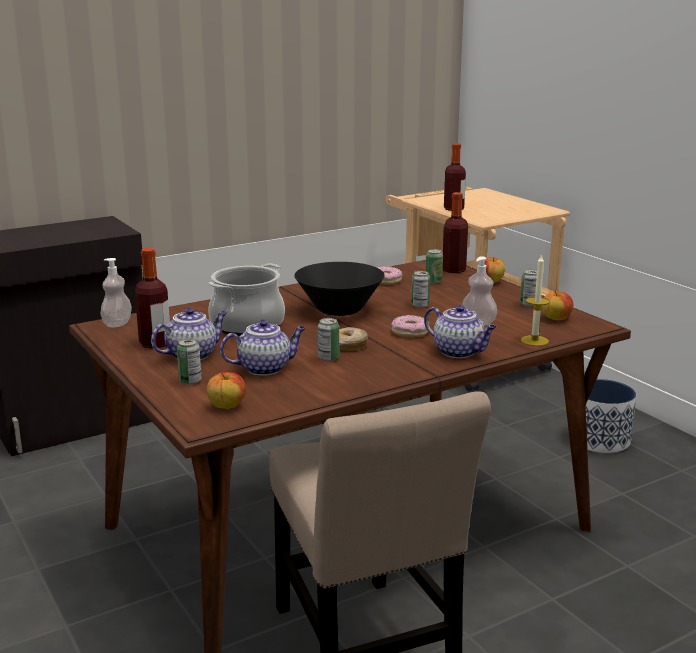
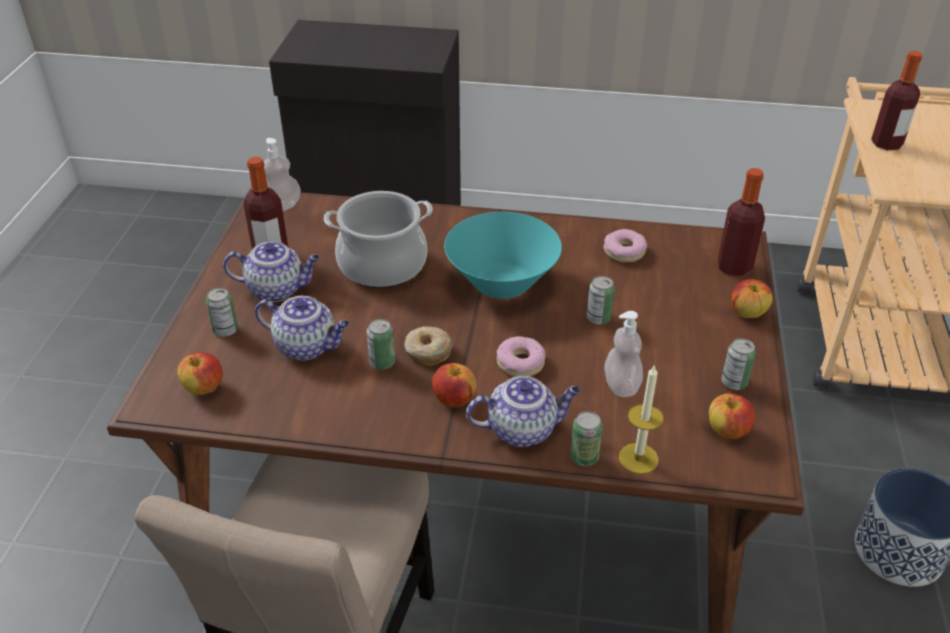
camera: 40 degrees right, 20 degrees up
black bowl [294,262,385,316] -> turquoise bowl [444,212,562,299]
teapot [424,305,497,358] -> teapot turned 90 degrees counterclockwise [466,376,581,447]
can [426,249,443,284] -> can moved to [570,411,603,466]
none -> apple [432,363,476,407]

